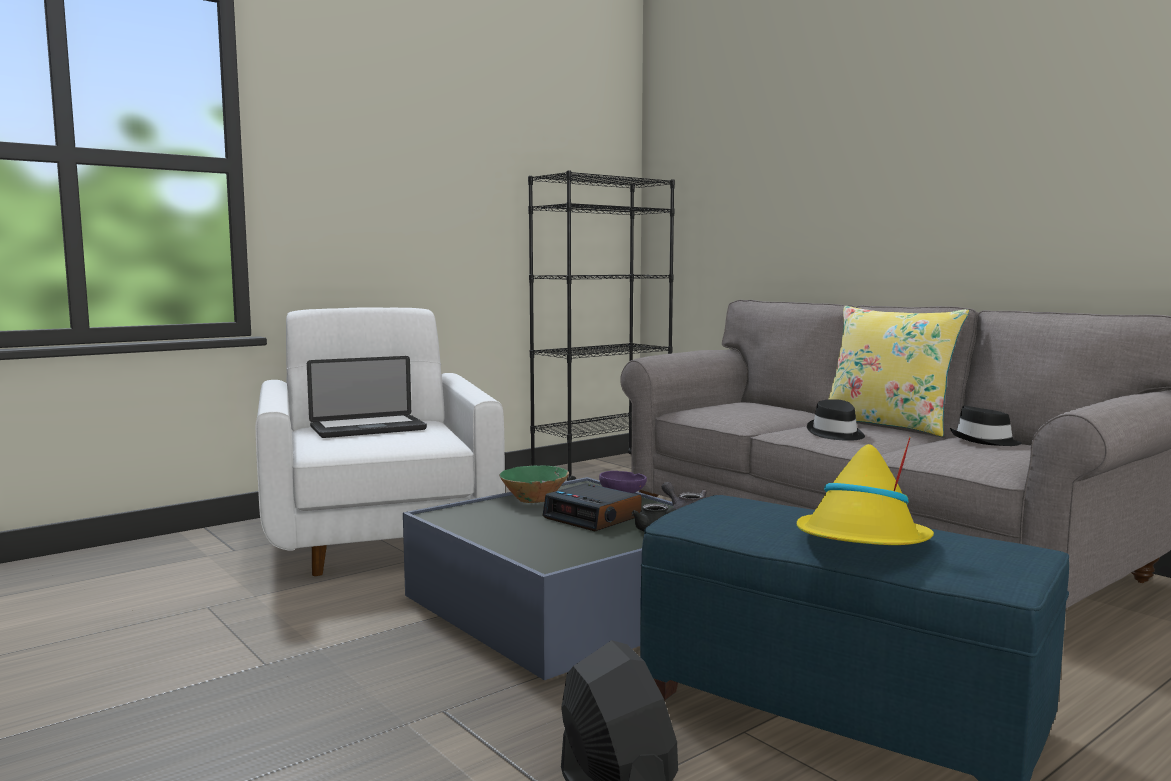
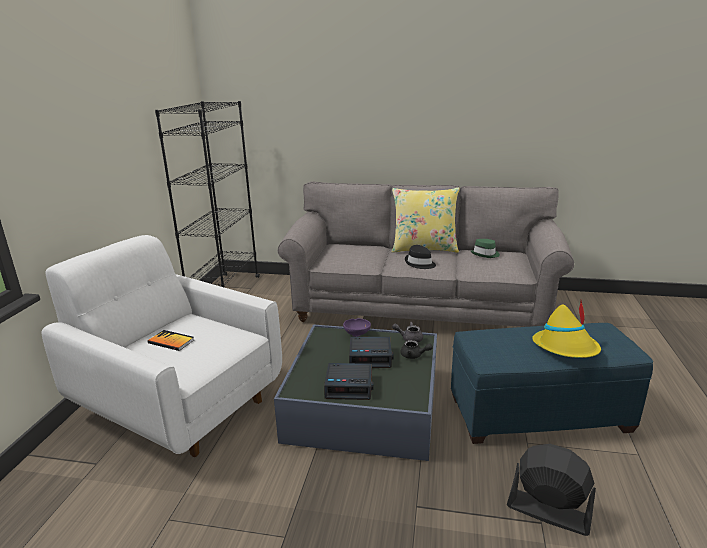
camera: 40 degrees left, 15 degrees up
laptop [307,356,427,438] -> book [147,330,194,351]
green bowl [499,465,569,503] -> none
black hat [950,406,1021,446] -> green hat [471,239,500,258]
none -> alarm clock [324,363,374,400]

